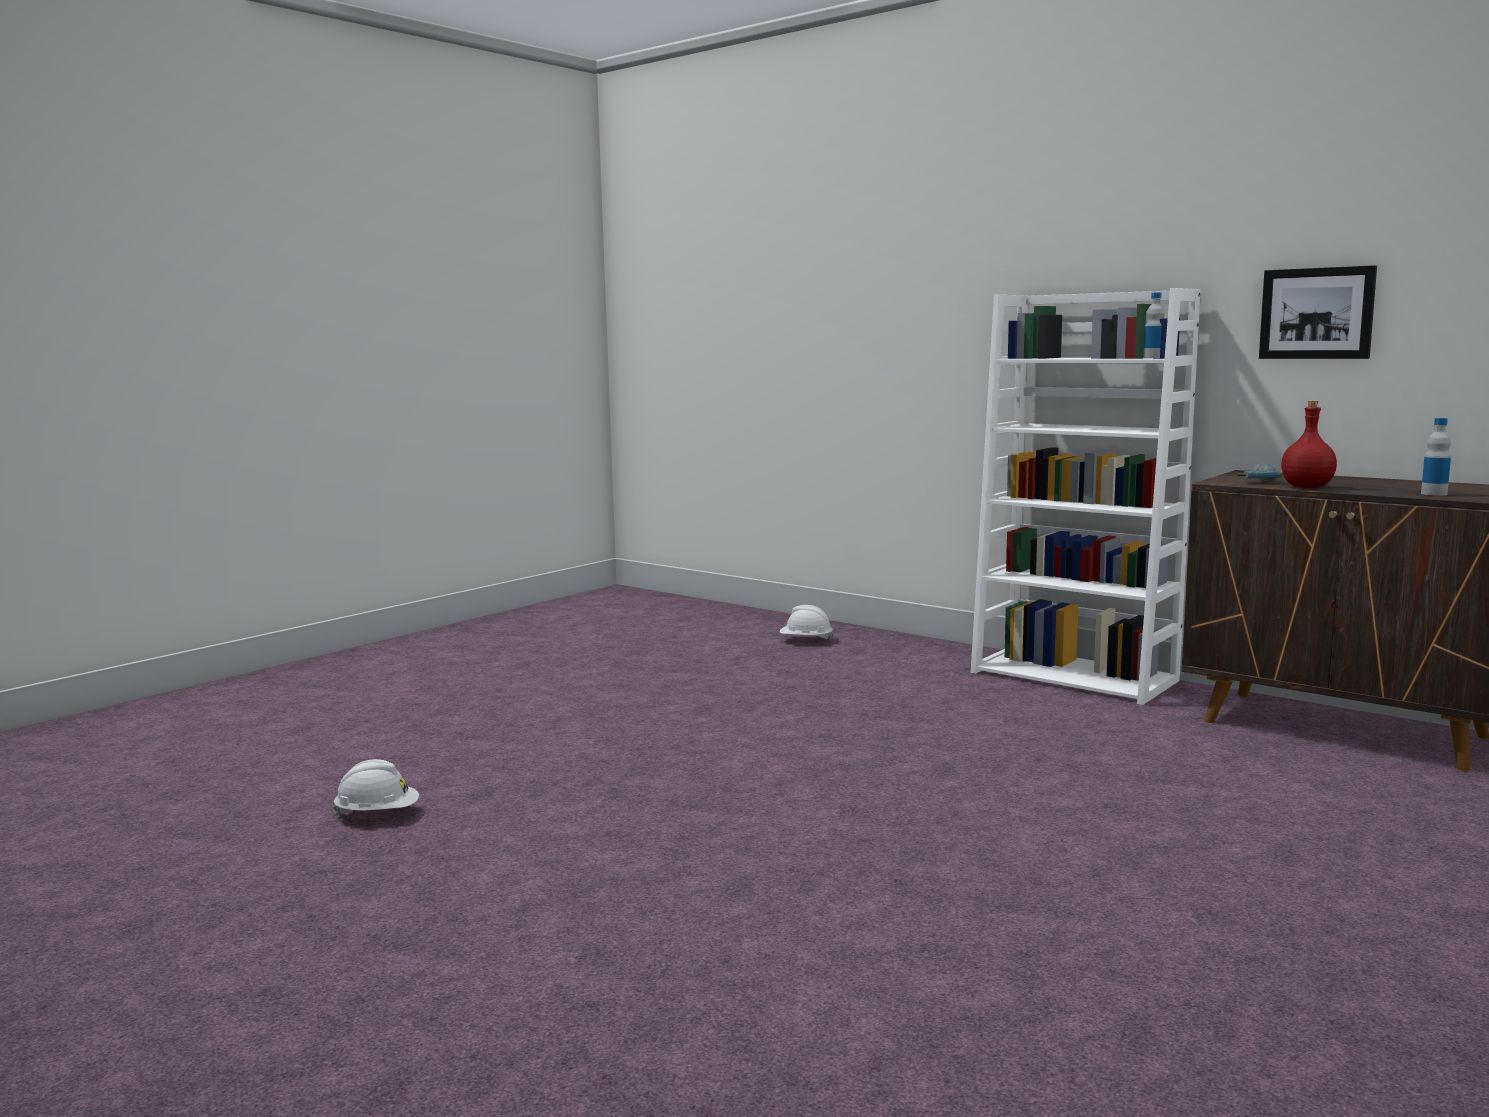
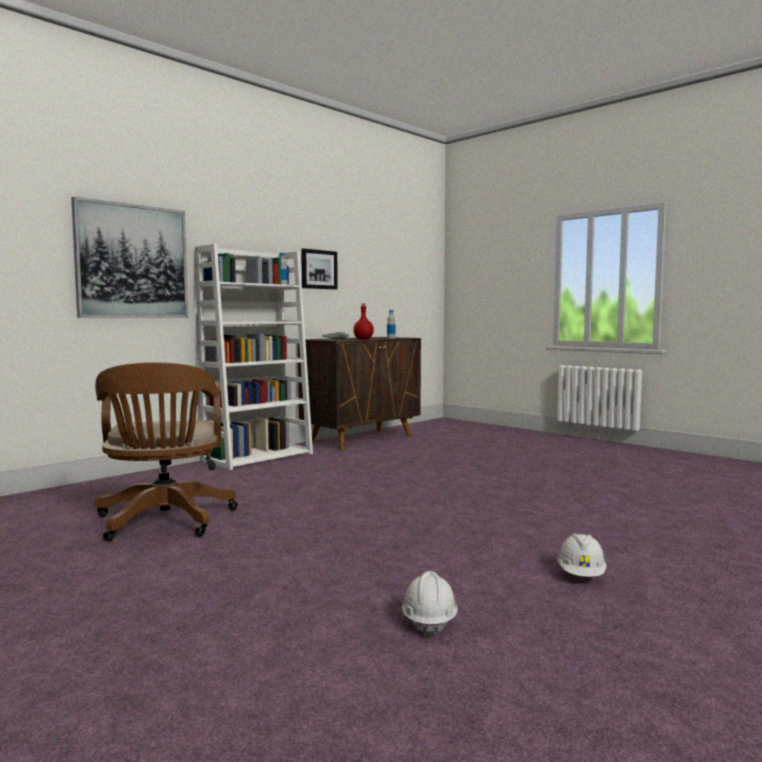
camera: 85 degrees left, 5 degrees down
white hard hat [780,605,834,641] -> white hard hat moved to [557,533,606,577]
none -> picture [71,197,188,318]
none -> brown office chair [95,362,238,541]

